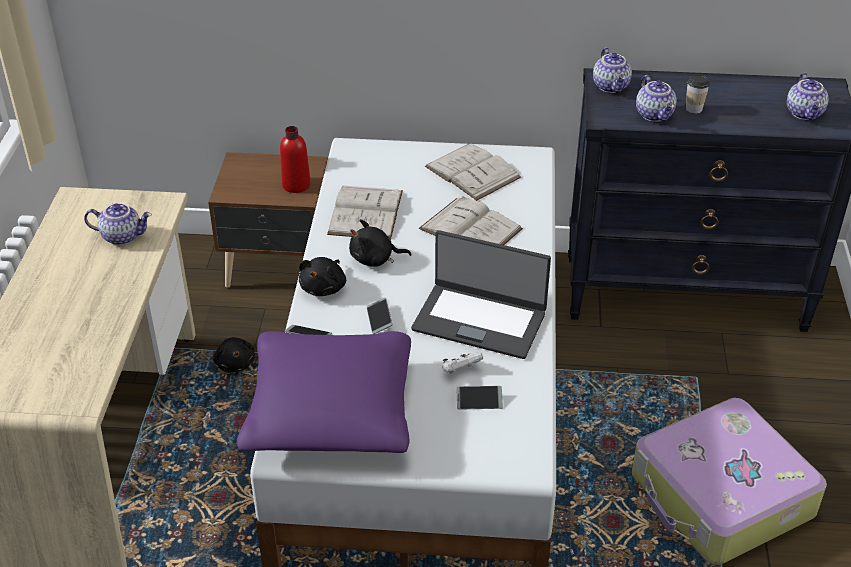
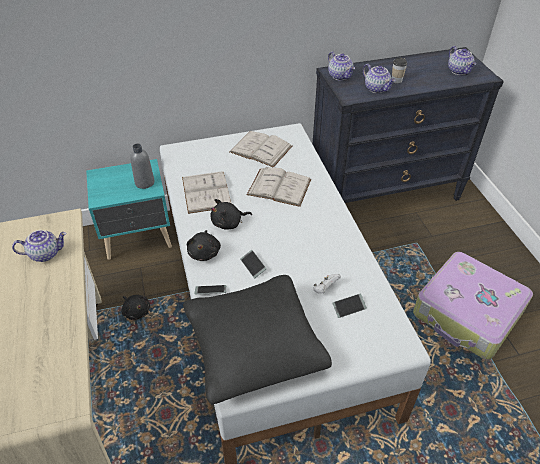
camera: 20 degrees left, 5 degrees up
brown nightstand [208,152,328,288] -> turquoise nightstand [86,159,172,260]
purple pillow [237,331,411,453] -> black pillow [183,275,332,404]
red bottle [280,126,311,193] -> grey bottle [130,144,155,189]
laptop [411,230,551,359] -> none

